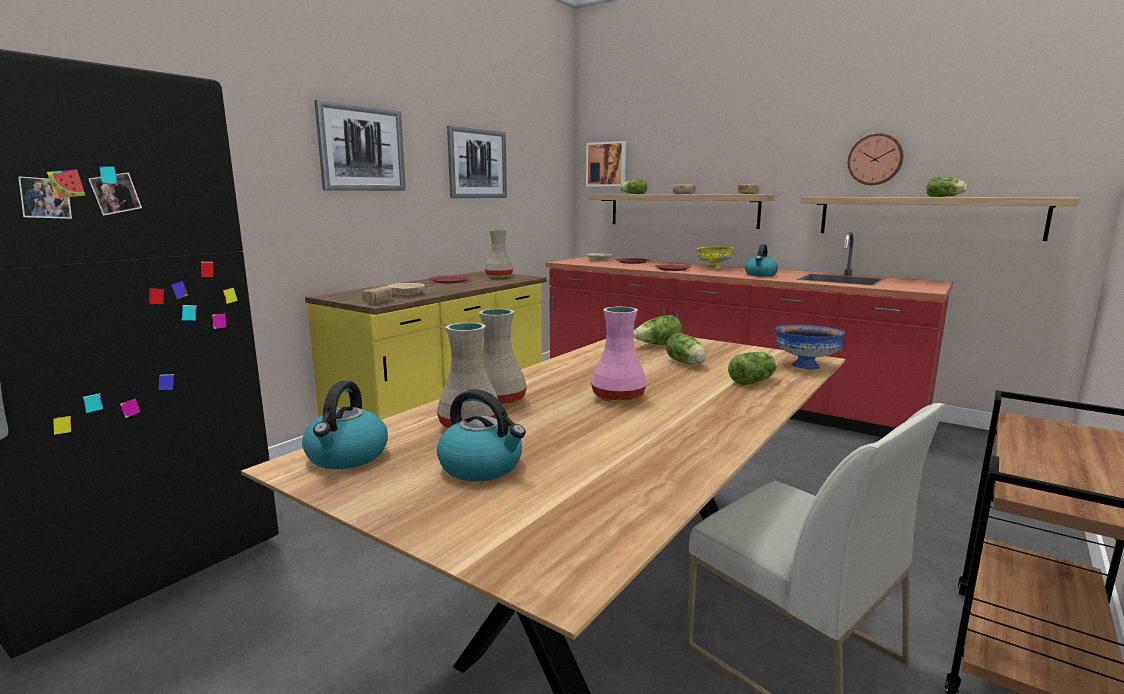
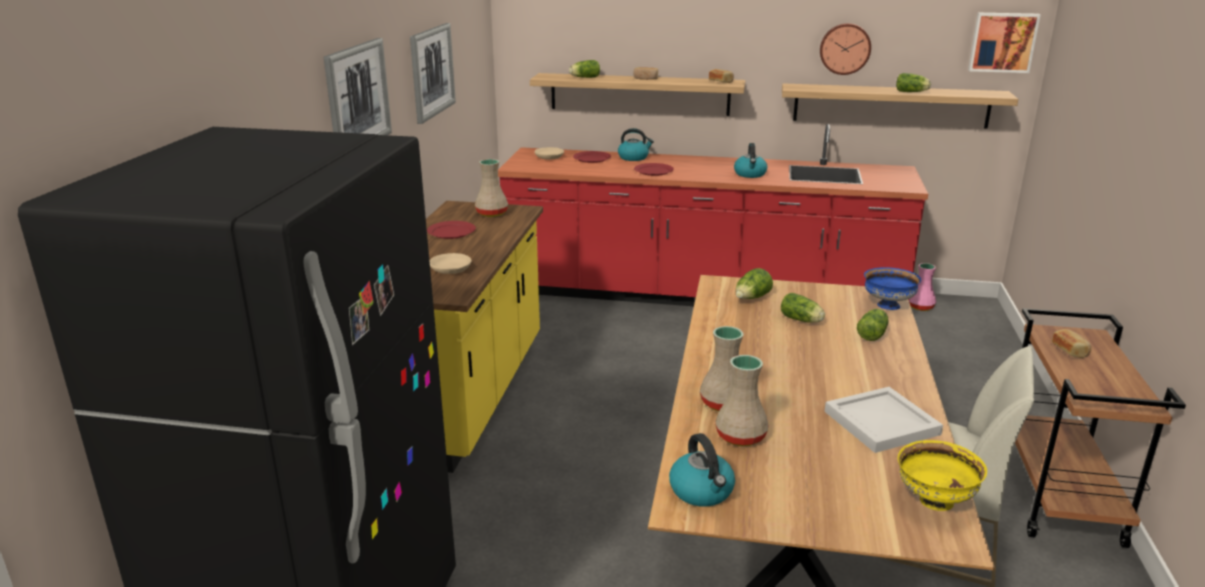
camera: 25 degrees left, 10 degrees up
bread [362,286,392,304] -> bread moved to [1052,329,1092,358]
kettle [437,389,526,482] -> kettle moved to [618,128,654,161]
picture [586,141,626,187] -> picture moved to [968,13,1041,73]
pink vase [591,307,647,403] -> pink vase moved to [909,263,936,311]
yellow bowl [697,246,734,269] -> yellow bowl moved to [897,440,987,511]
none -> white tray [824,387,943,453]

